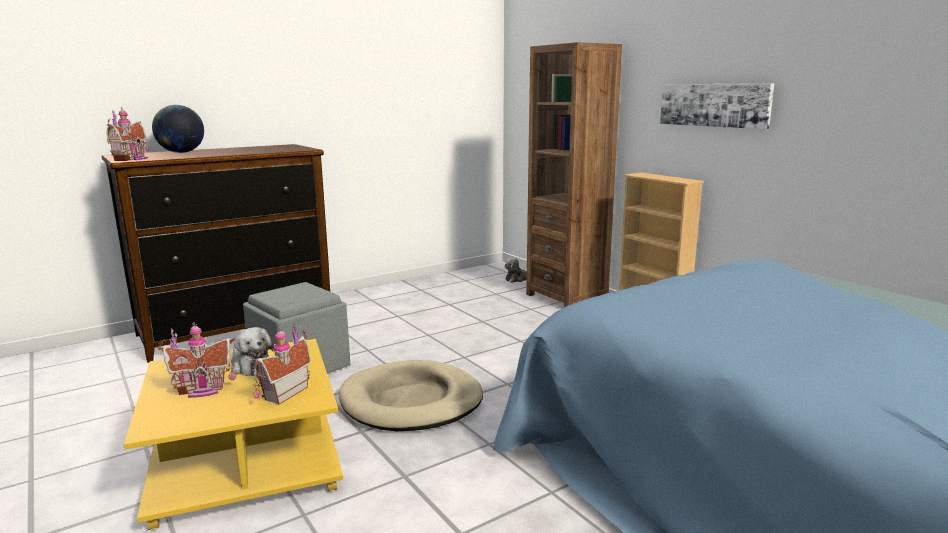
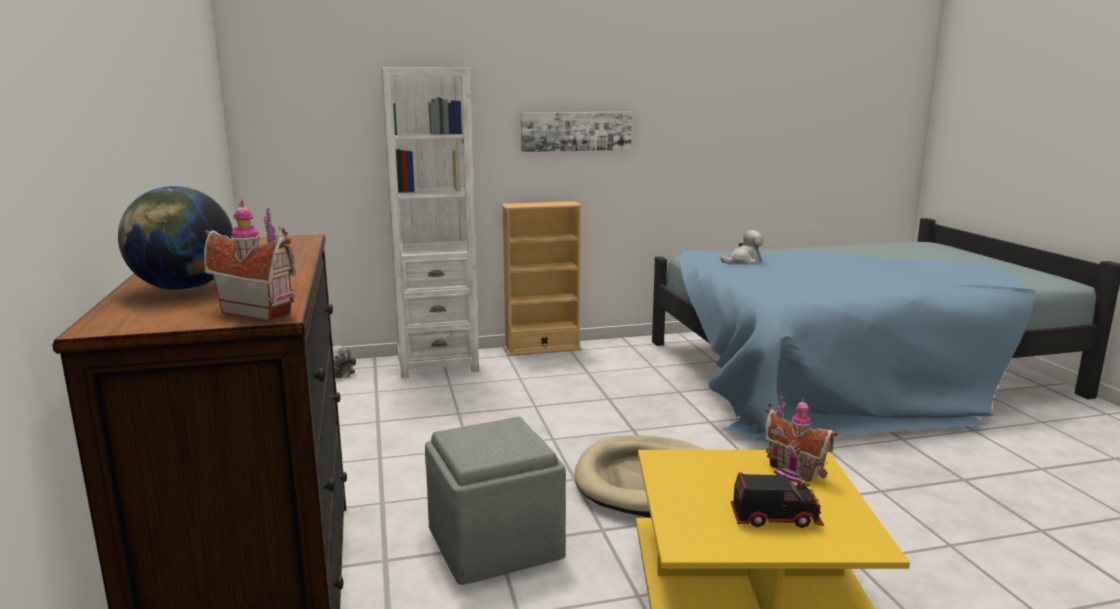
camera: 70 degrees left, 0 degrees up
toy house [158,322,236,398] -> toy truck [731,473,824,528]
plush toy [231,327,274,376] -> plush toy moved to [721,230,763,265]
brown bookcase [526,42,622,307] -> white bookcase [381,67,479,379]

